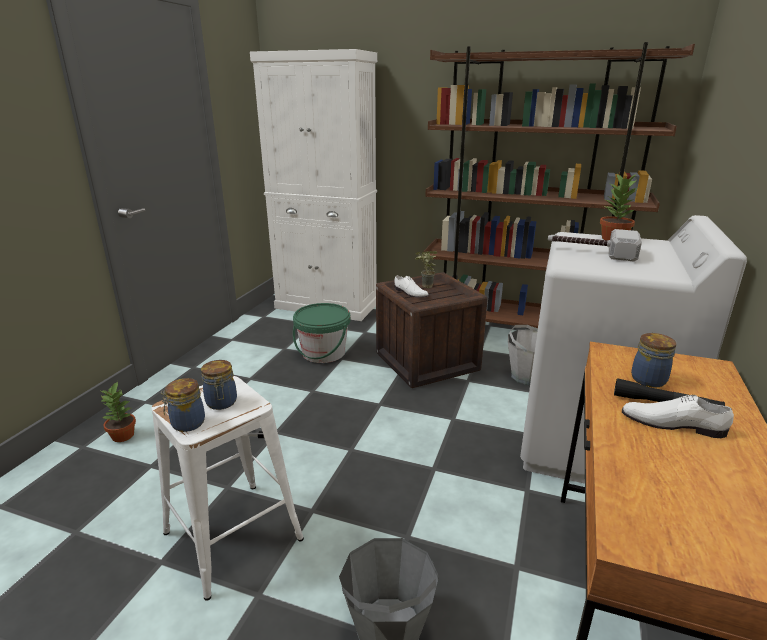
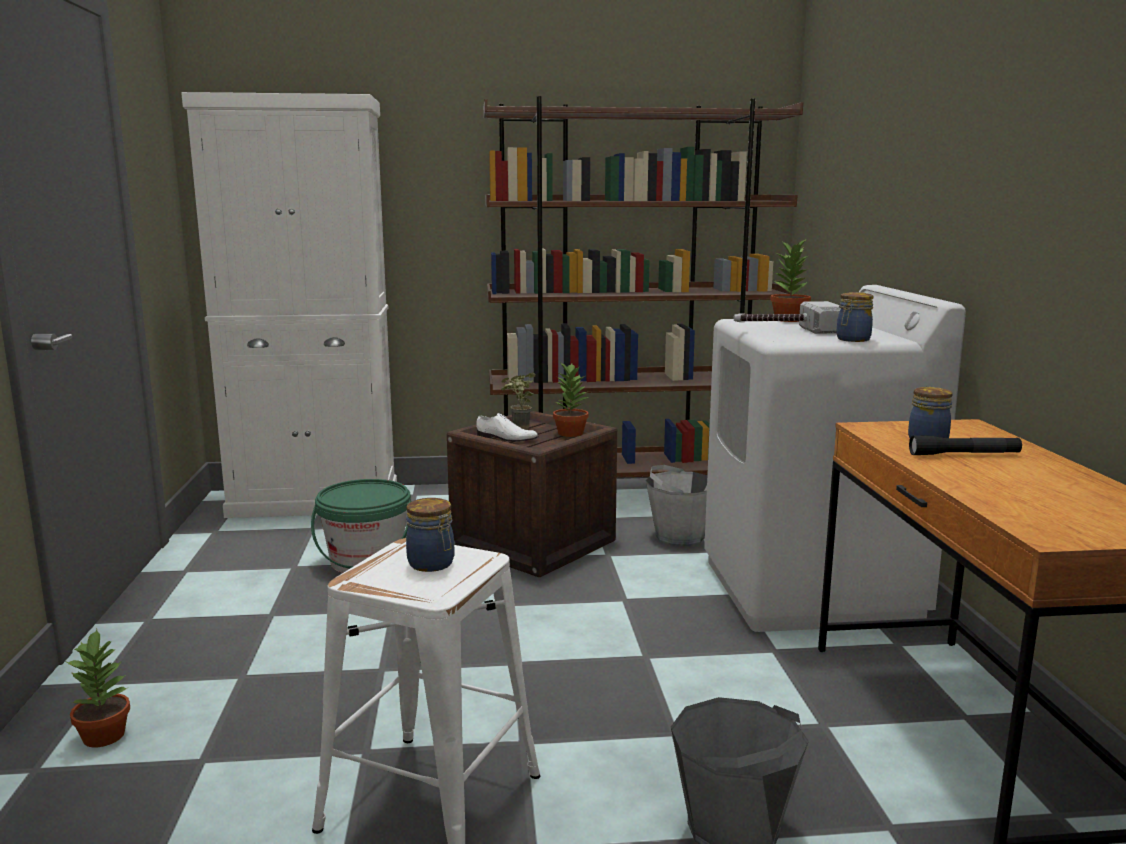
camera: 25 degrees left, 10 degrees down
jar [161,378,205,432] -> jar moved to [836,292,874,342]
white shoe [622,395,734,438] -> none
none -> potted plant [553,361,588,437]

